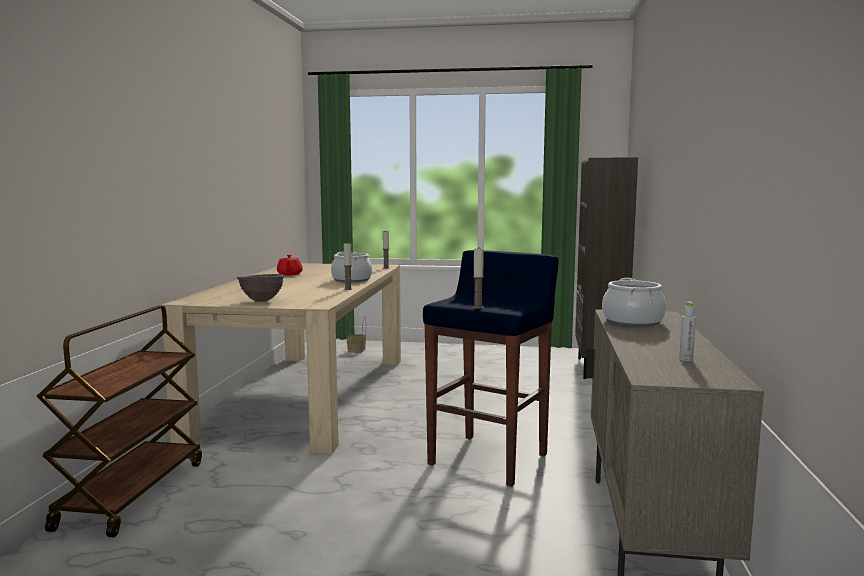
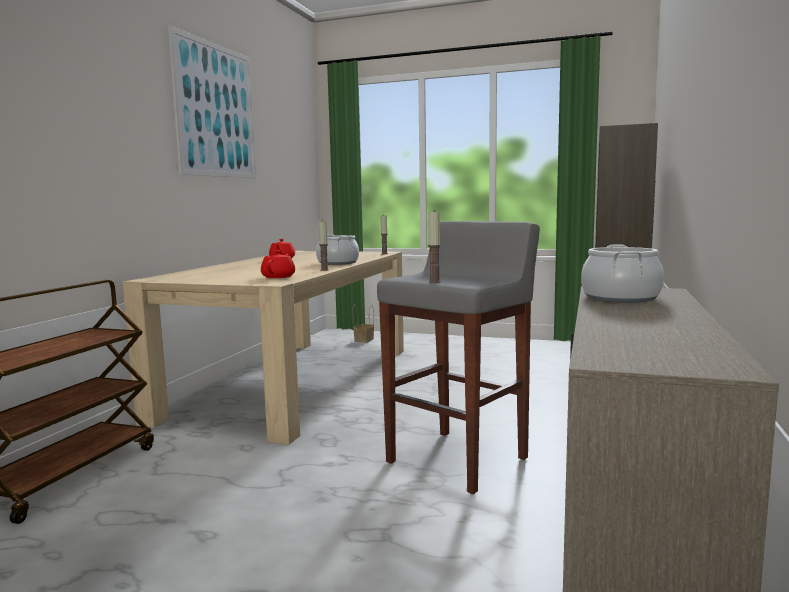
camera: 10 degrees right, 0 degrees up
brown bowl [237,274,284,302] -> none
blue stool [423,250,559,486] -> grey stool [377,221,540,494]
grey bottle [679,302,696,361] -> none
none -> picture [168,25,257,178]
none -> red teapot [261,250,295,278]

